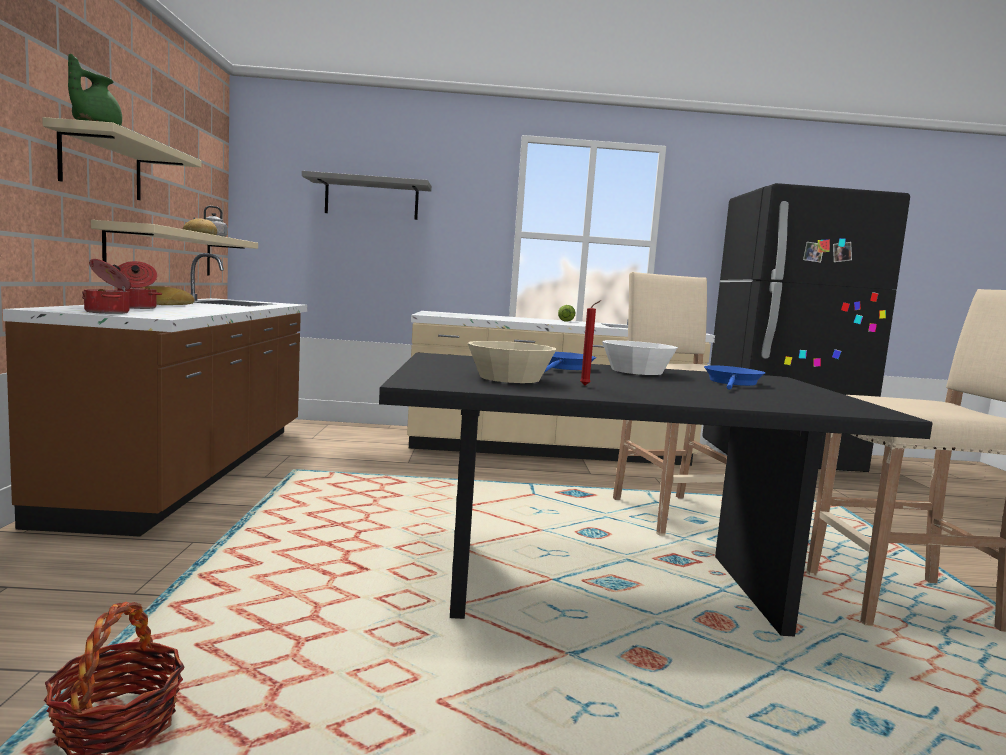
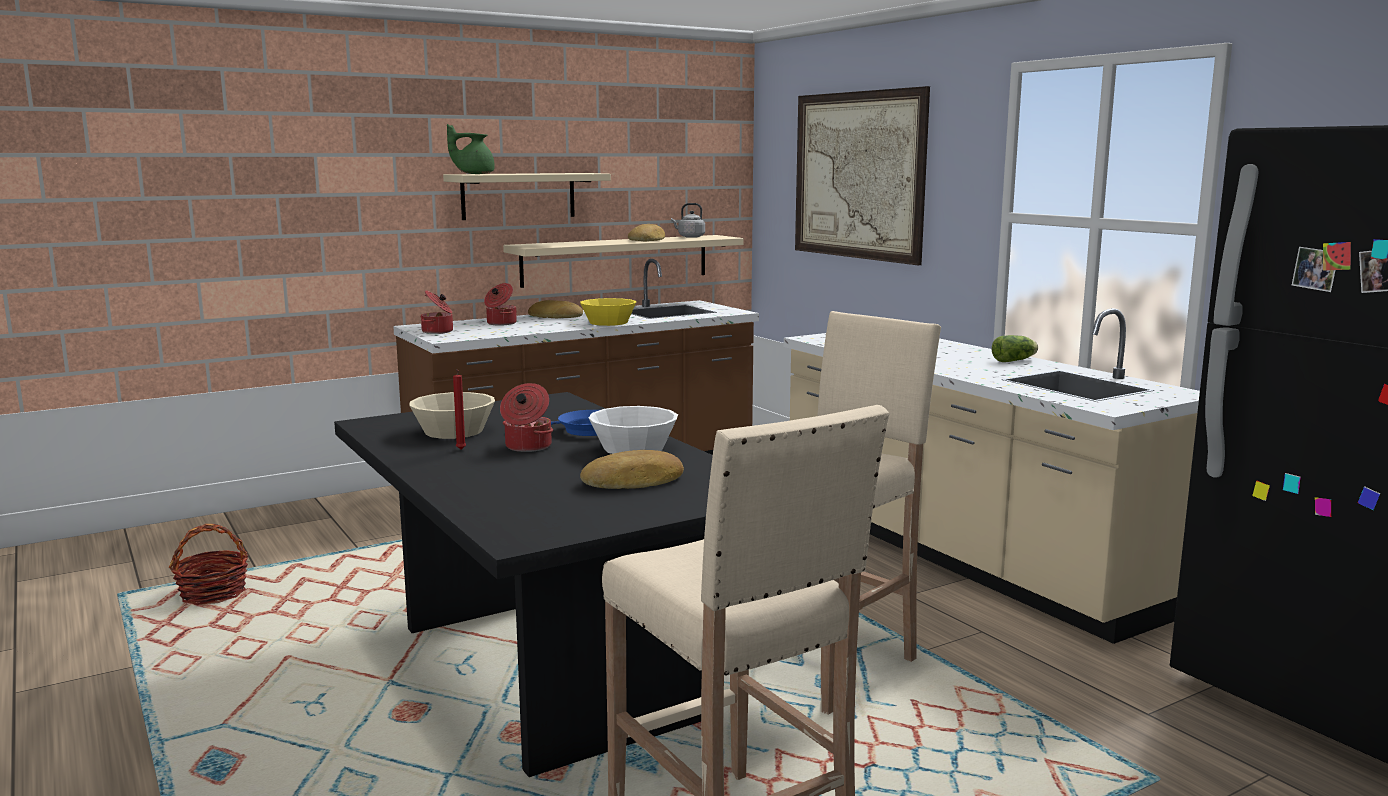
camera: 60 degrees right, 5 degrees up
grey shelf [302,171,432,220] -> picture [795,86,930,265]
blue frying pan [704,365,765,390] -> bread [580,450,684,489]
none -> cooking pot [500,383,553,452]
none -> yellow bowl [580,298,636,326]

